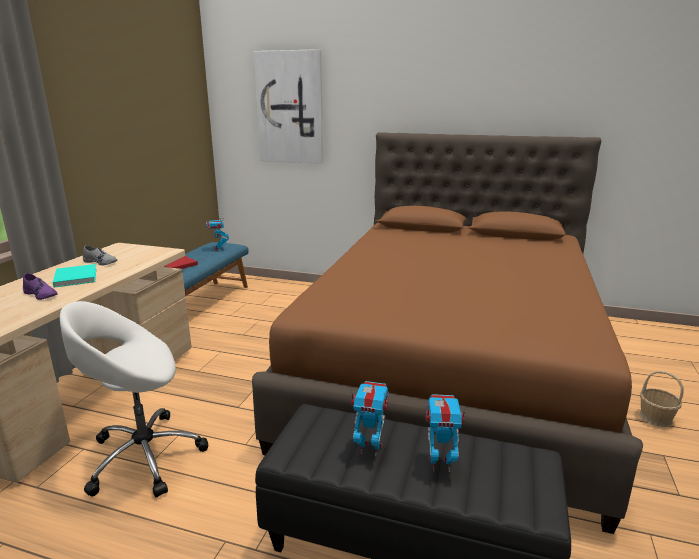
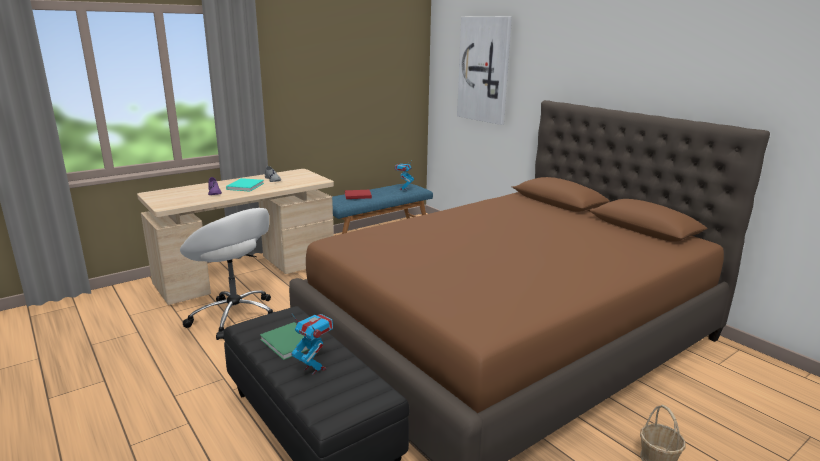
camera: 35 degrees right, 0 degrees up
white office chair [60,301,209,498] -> white office chair turned 150 degrees counterclockwise [180,208,274,340]
toy robot [351,381,389,457] -> green book [260,322,309,360]

